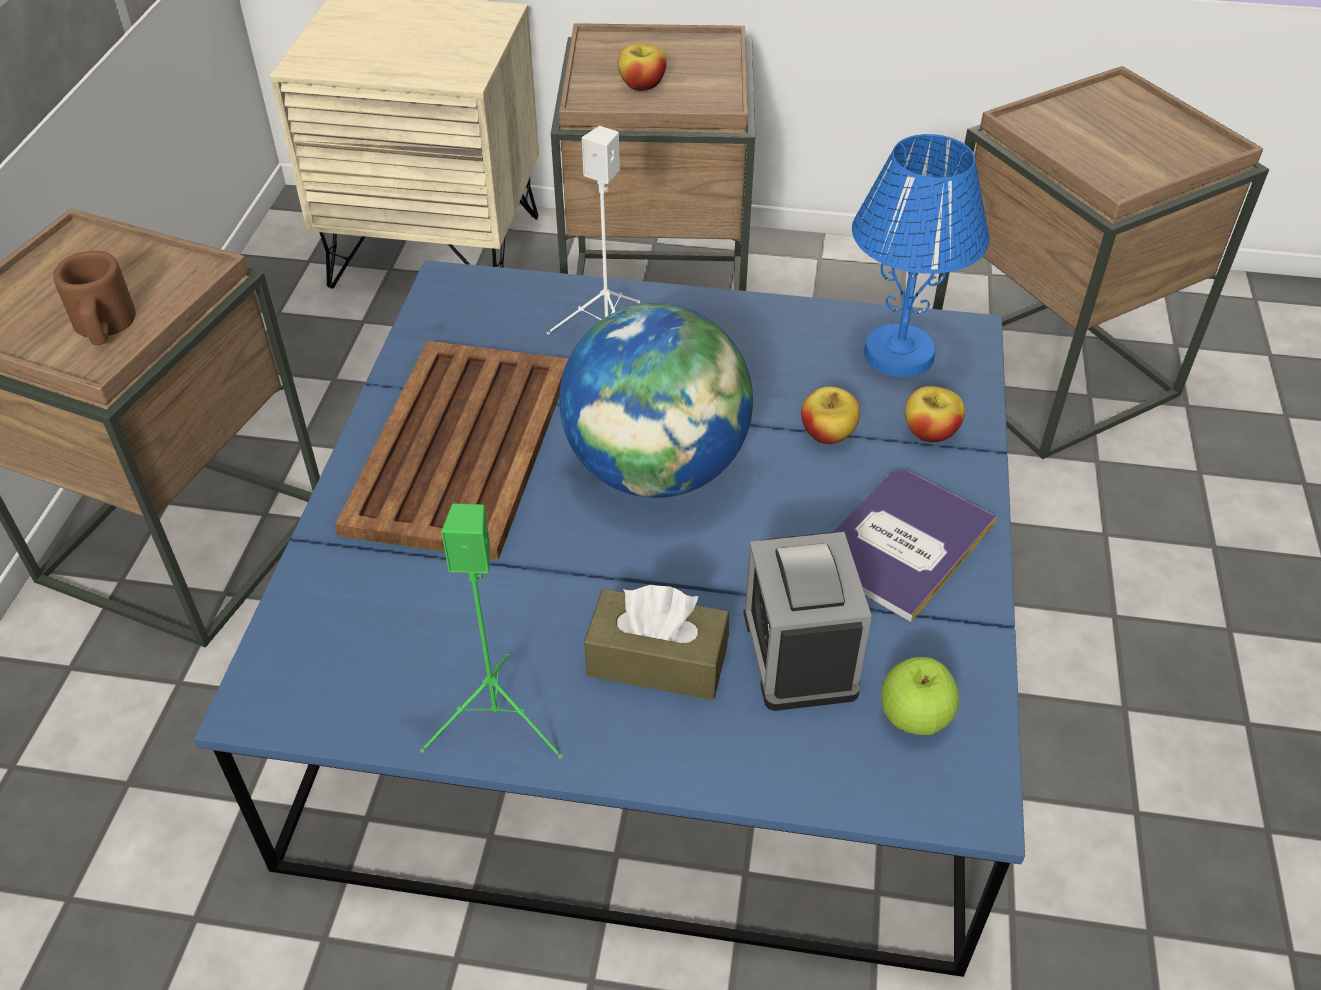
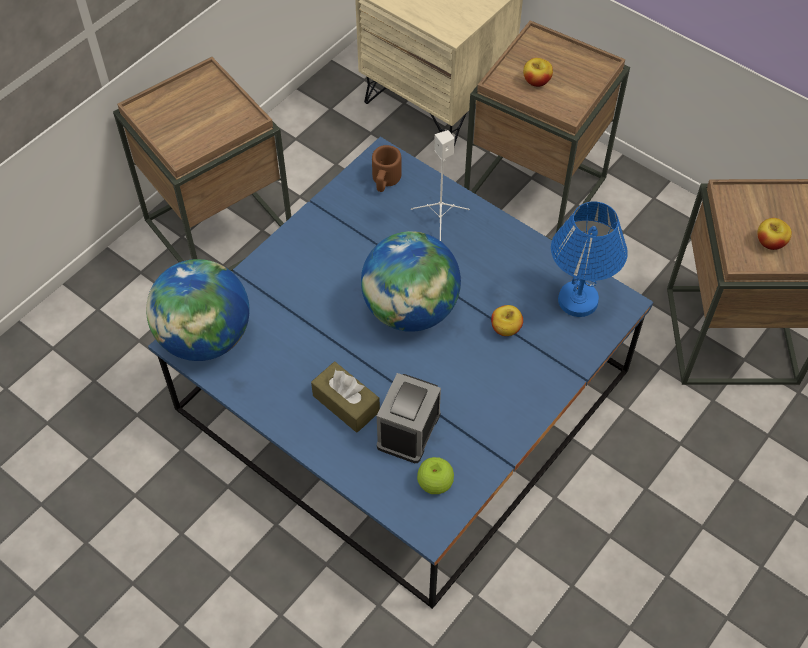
camera: 30 degrees right, 10 degrees up
brown mug [53,251,136,345] -> brown mug moved to [372,145,401,192]
brown tray [335,341,569,560] -> none
green speaker [420,503,563,759] -> none
book [833,469,997,622] -> none
apple [905,386,965,442] -> apple moved to [757,218,792,250]
none -> globe [146,259,250,361]

